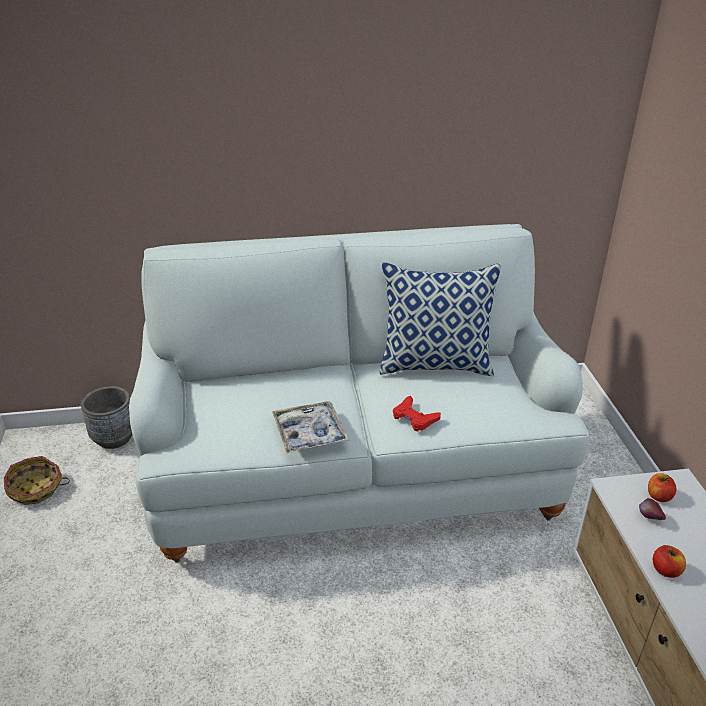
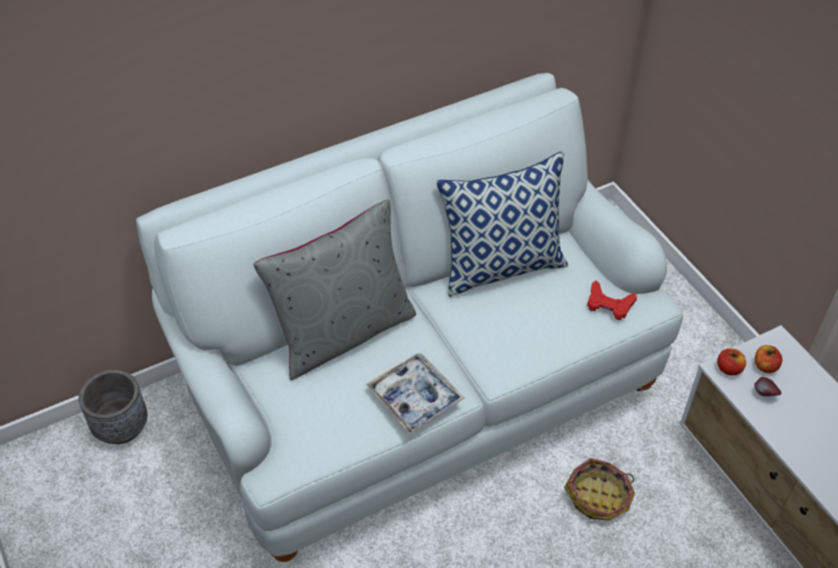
camera: 20 degrees left, 15 degrees up
basket [4,456,70,505] -> basket moved to [564,458,635,521]
red game controller [393,396,441,432] -> red game controller moved to [587,281,637,320]
apple [653,545,686,578] -> apple moved to [717,348,746,376]
none -> grey pillow [254,200,416,380]

